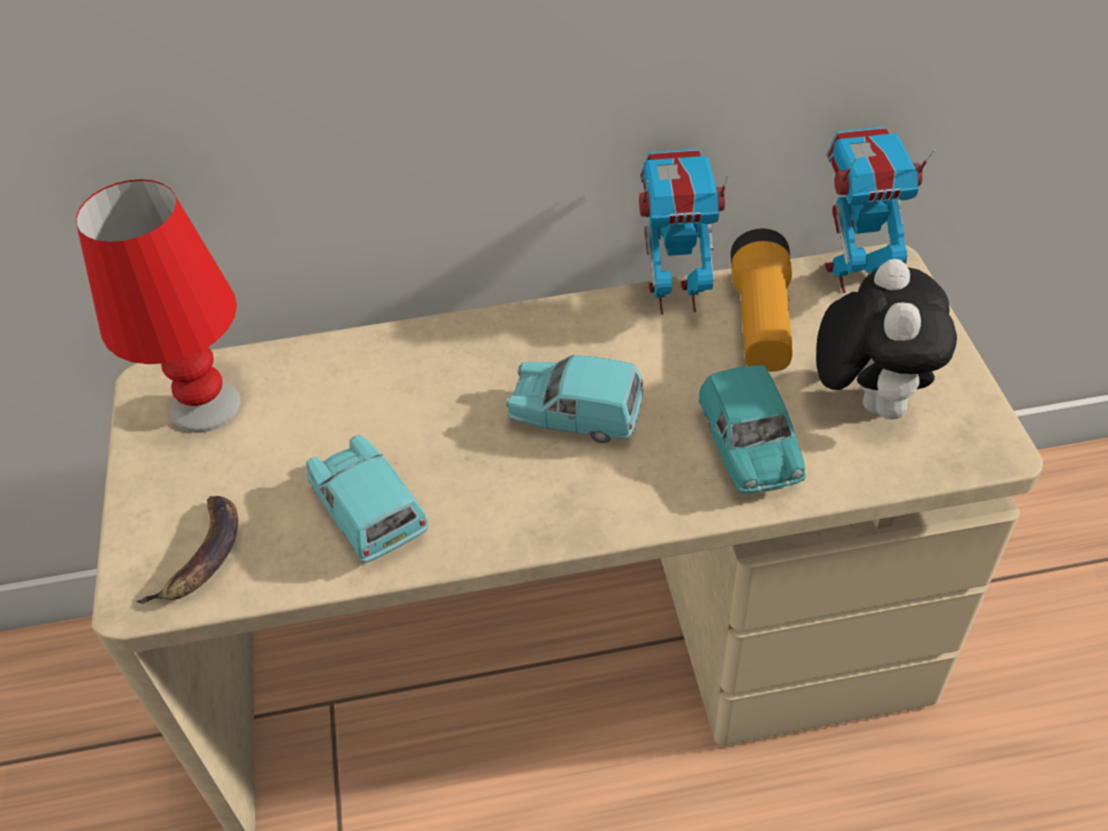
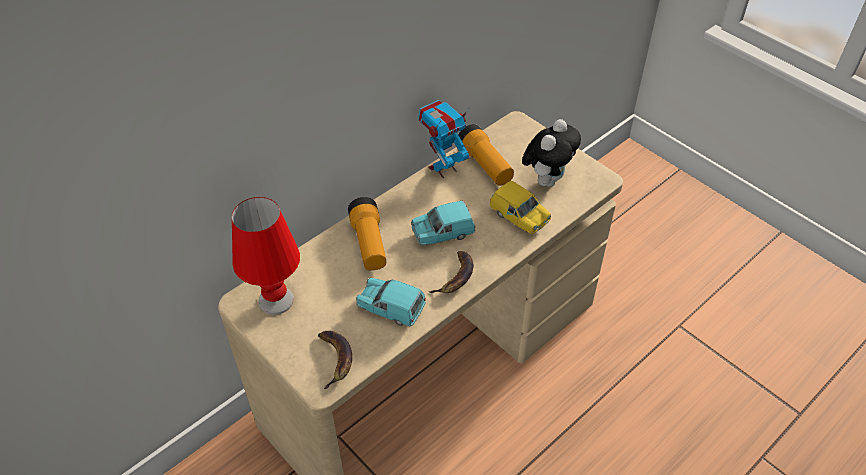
camera: 35 degrees left, 0 degrees up
turquoise toy car [699,365,806,493] -> yellow toy car [490,181,551,234]
plush toy [816,259,957,419] -> plush toy turned 60 degrees clockwise [522,119,581,187]
toy robot [825,126,935,293] -> none
none -> flashlight [348,197,386,270]
none -> banana [429,251,474,293]

